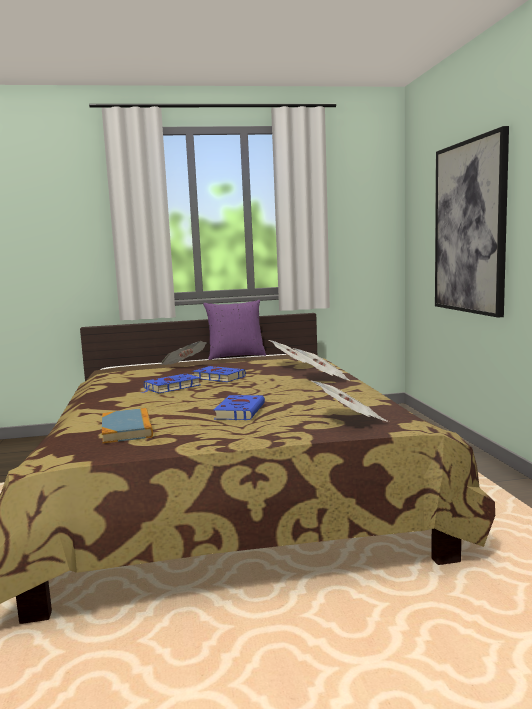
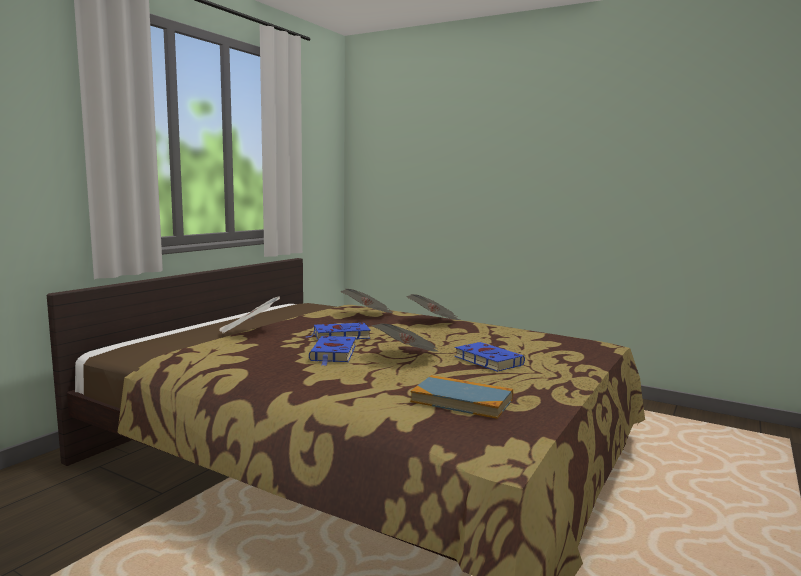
camera: 50 degrees left, 0 degrees up
purple pillow [203,300,266,360] -> none
newspaper [310,380,389,422] -> newspaper moved to [372,324,438,352]
picture [435,126,509,318] -> none

